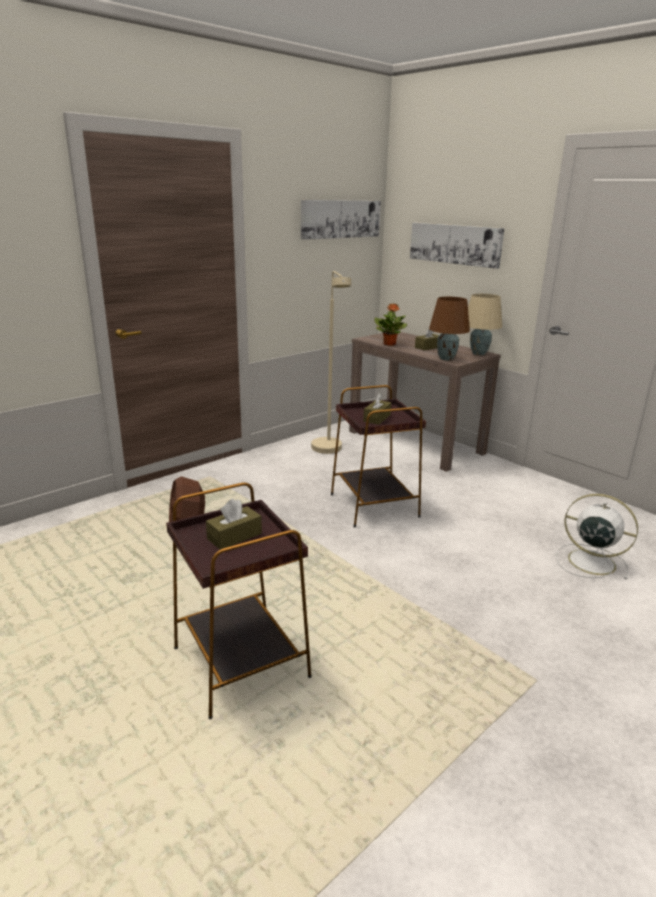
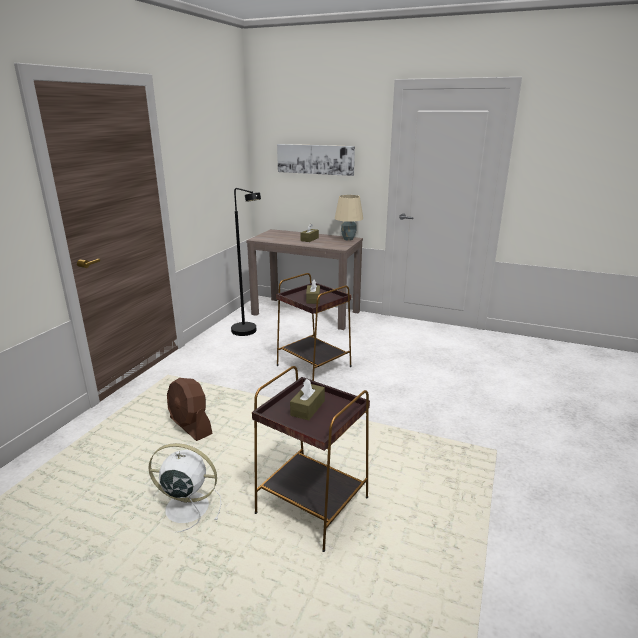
camera: 25 degrees left, 0 degrees up
picture [301,200,381,240] -> none
beige floor lamp [311,271,351,454] -> black floor lamp [231,188,261,336]
potted plant [374,303,407,346] -> none
brown table lamp [429,297,470,361] -> none
white fan [556,494,638,580] -> white fan moved to [148,443,221,532]

